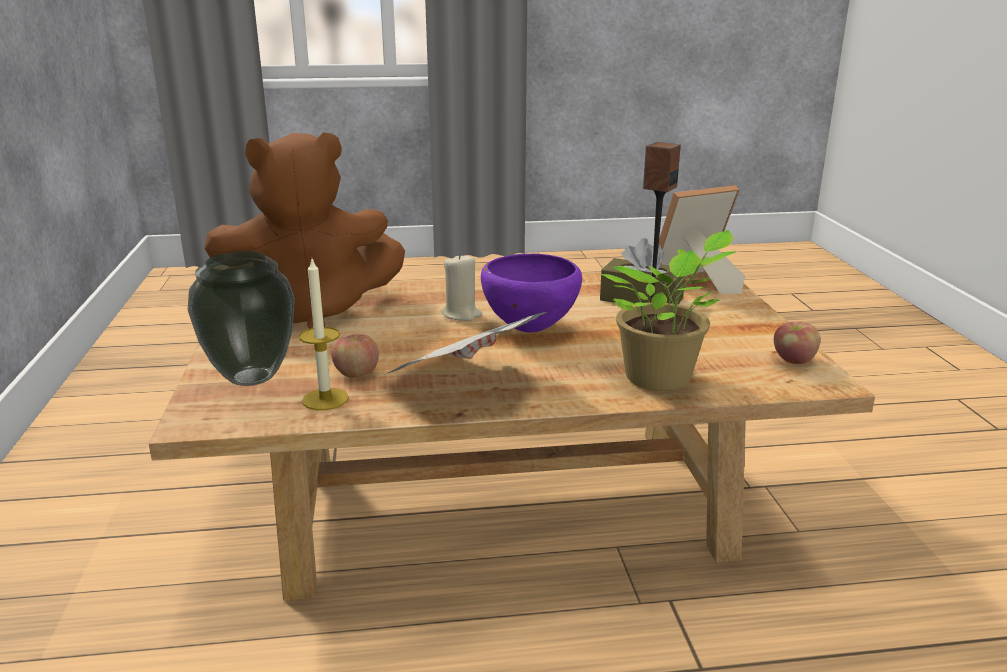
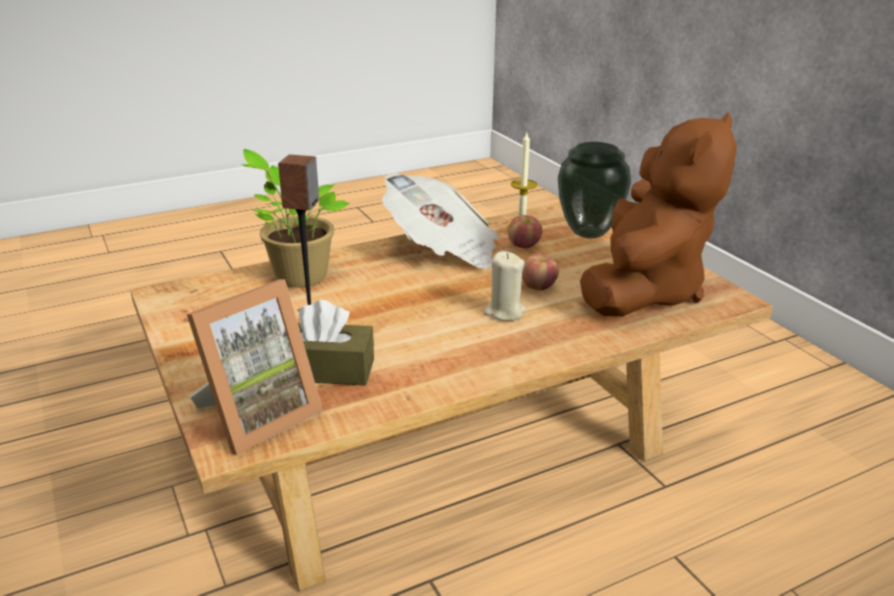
camera: 160 degrees right, 5 degrees up
brown plush toy [204,133,405,329] -> brown plush toy turned 150 degrees clockwise [580,112,737,316]
purple bowl [481,254,582,333] -> none
apple [774,321,821,364] -> apple moved to [522,254,559,290]

